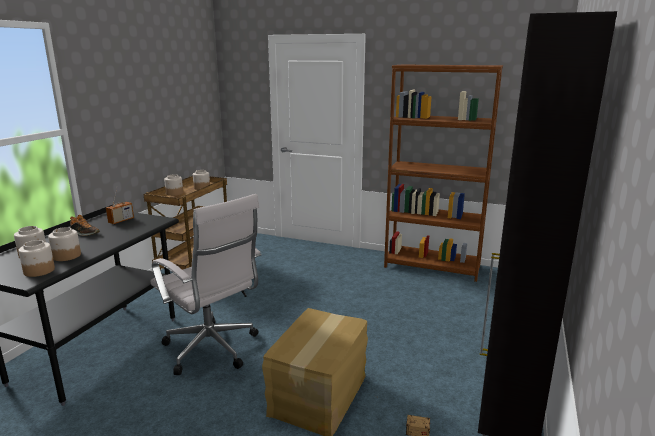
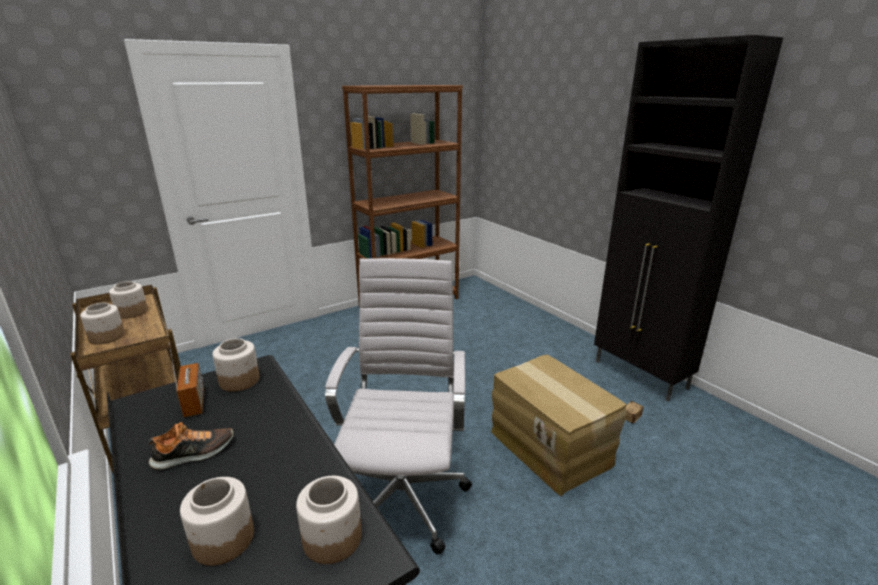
camera: 55 degrees left, 5 degrees up
jar [48,227,81,261] -> jar moved to [212,338,260,392]
white office chair [151,194,262,375] -> white office chair turned 75 degrees counterclockwise [325,258,472,555]

